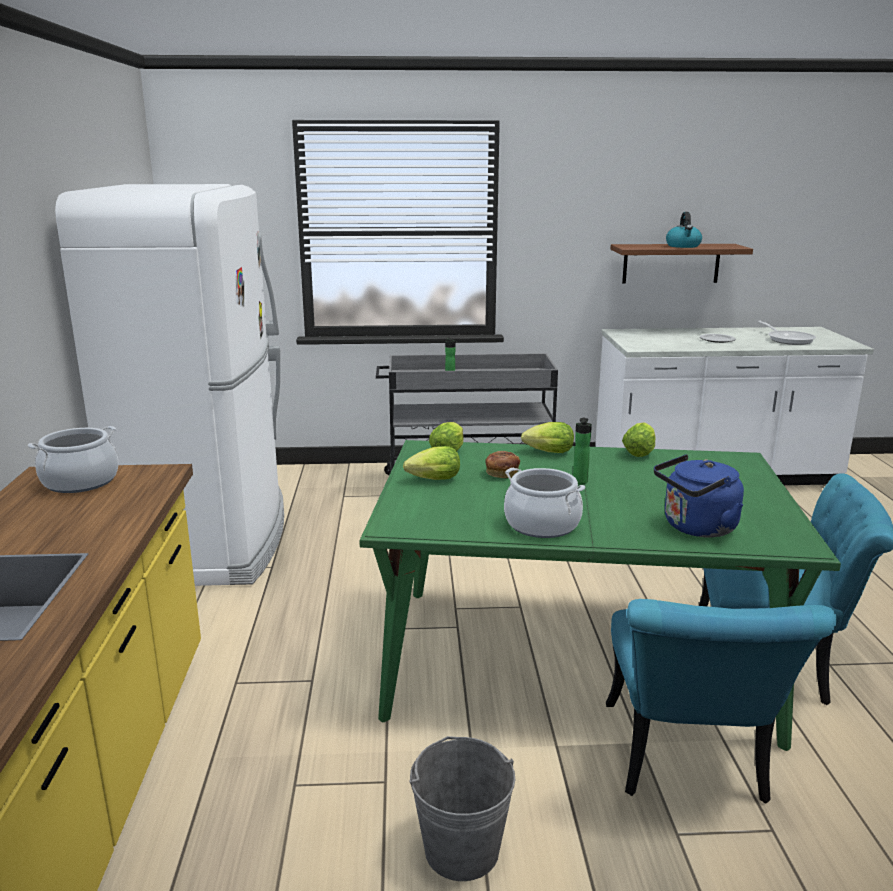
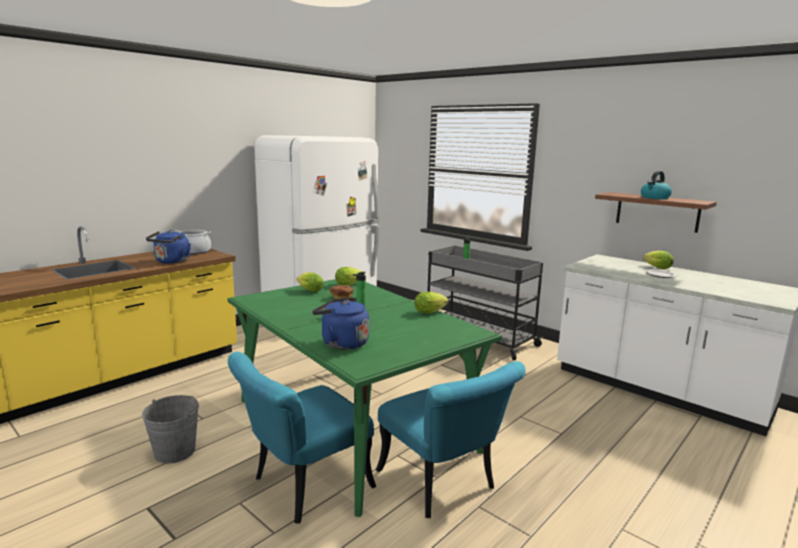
camera: 45 degrees right, 5 degrees down
cooking pot [504,467,585,538] -> none
lettuce [521,422,574,453] -> lettuce moved to [643,251,674,269]
frying pan [758,321,816,345] -> none
none -> blue kettle [146,230,191,264]

